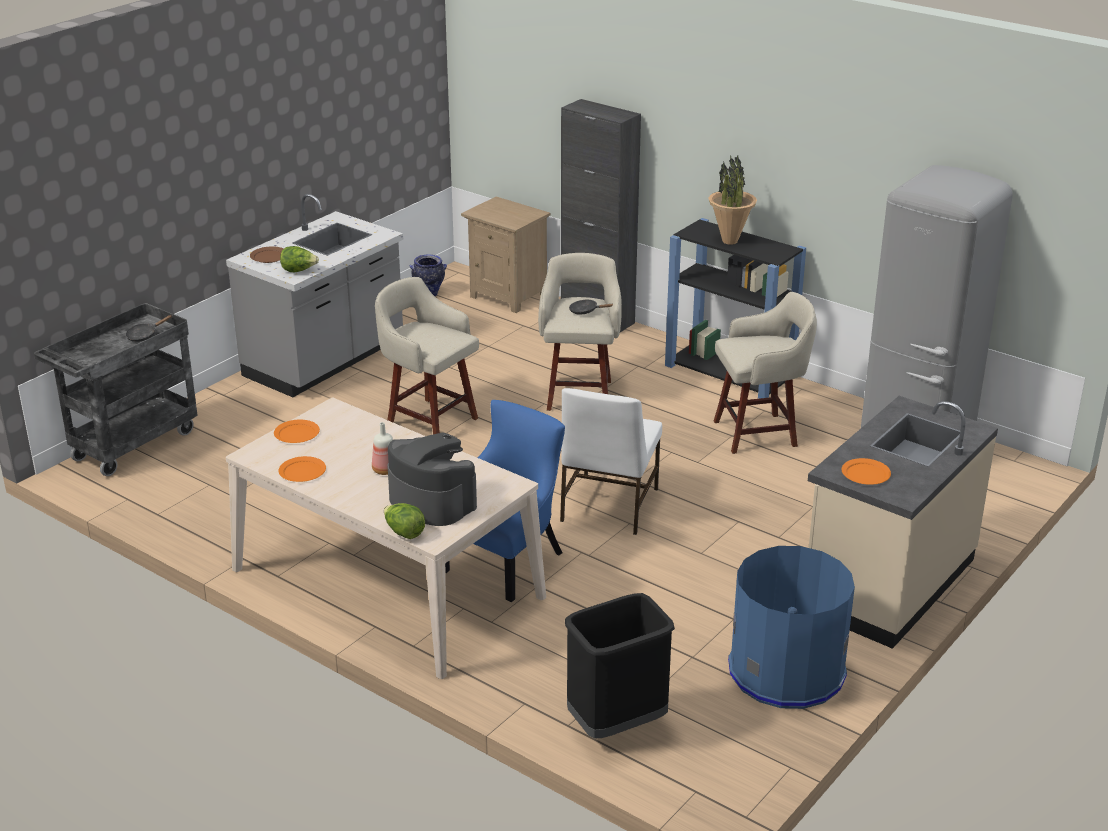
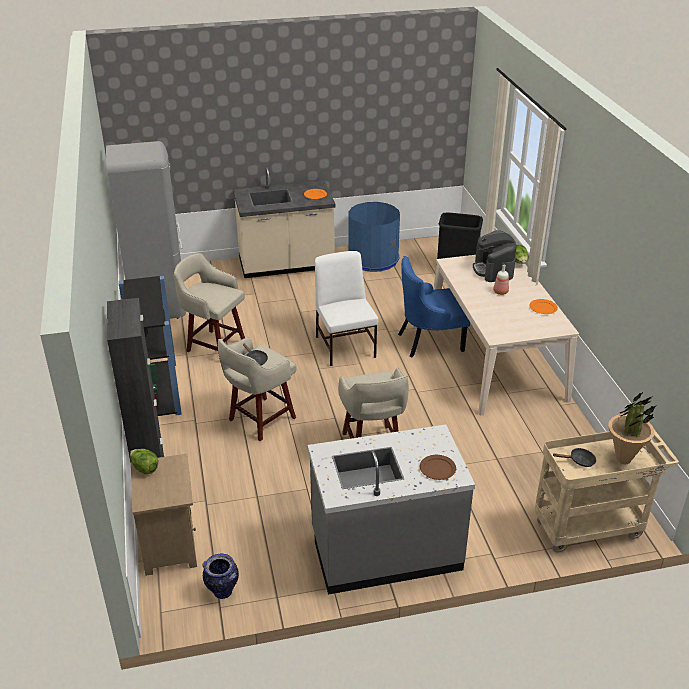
camera: 140 degrees left, 5 degrees up
black cart [34,303,197,476] -> beige cart [534,430,679,552]
orange plate [274,420,320,443] -> none
lettuce [280,246,319,272] -> lettuce moved to [130,449,158,475]
white chair [560,388,662,535] -> white chair turned 75 degrees counterclockwise [315,251,378,366]
potted plant [708,155,757,245] -> potted plant moved to [608,391,657,464]

